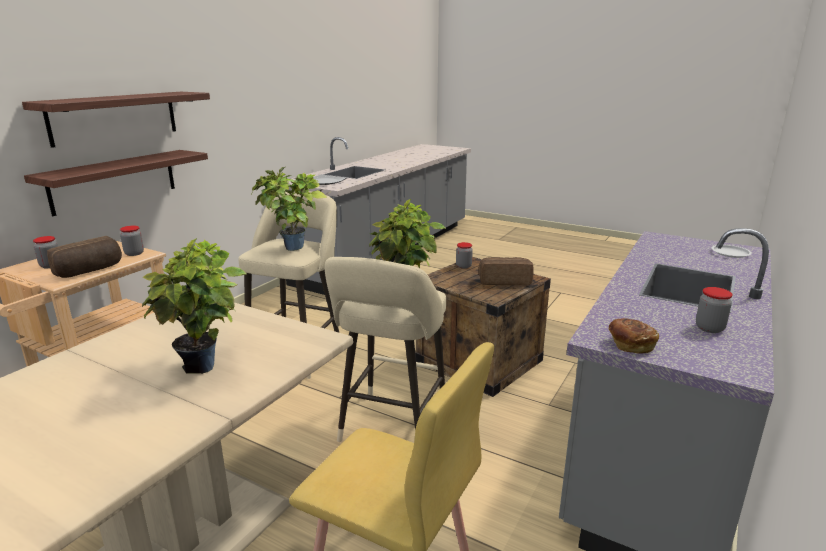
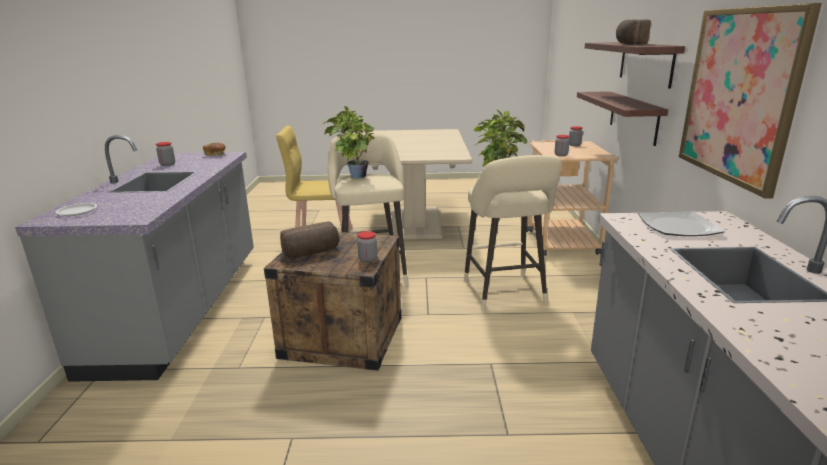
camera: 150 degrees right, 0 degrees up
bread [47,236,122,278] -> bread moved to [616,19,651,45]
potted plant [142,238,246,374] -> none
none -> picture [679,3,822,199]

